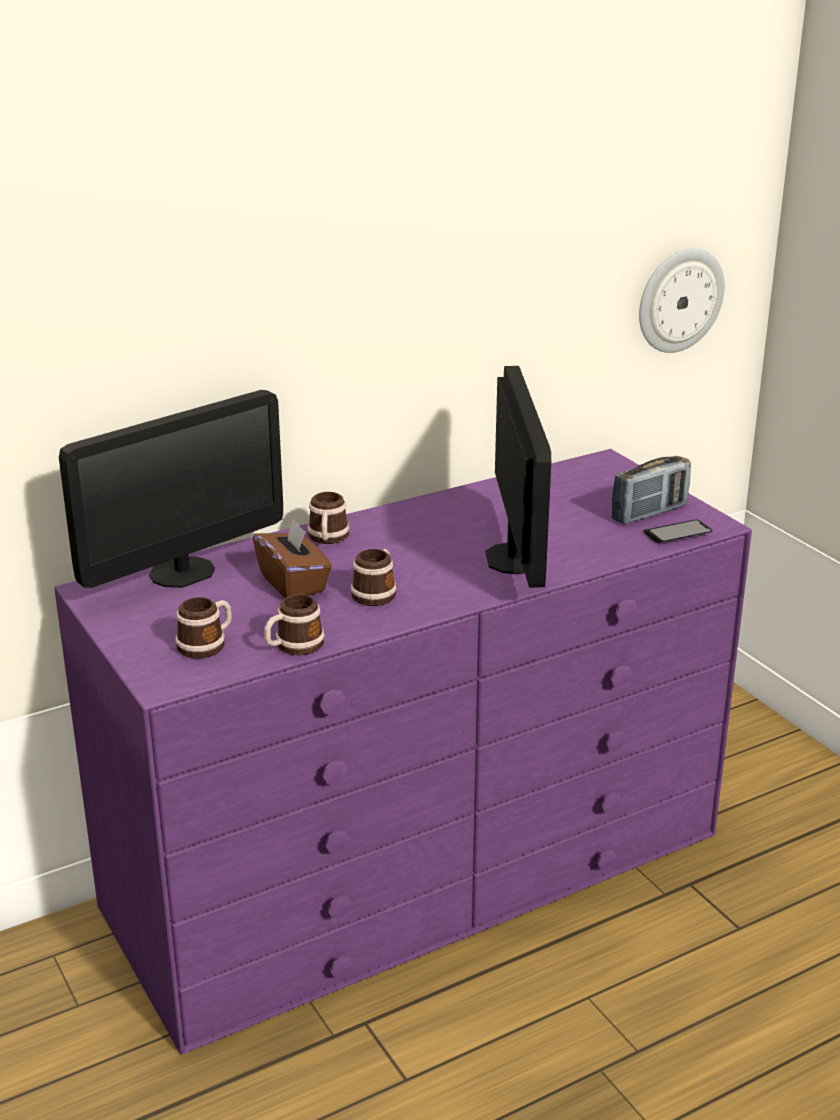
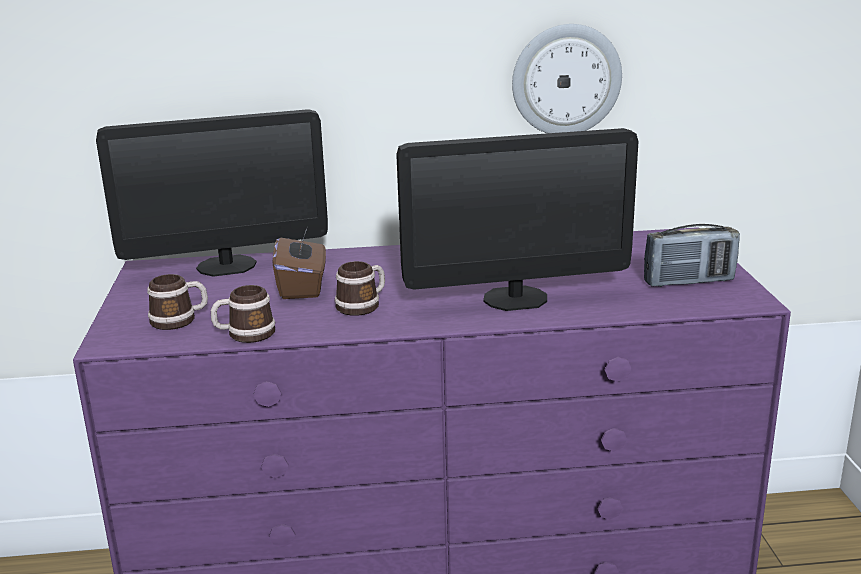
camera: 25 degrees right, 5 degrees down
mug [307,492,350,544] -> none
monitor [485,366,551,588] -> monitor turned 60 degrees clockwise [396,128,639,311]
wall clock [639,248,725,353] -> wall clock moved to [512,24,622,133]
phone [643,520,712,543] -> none

